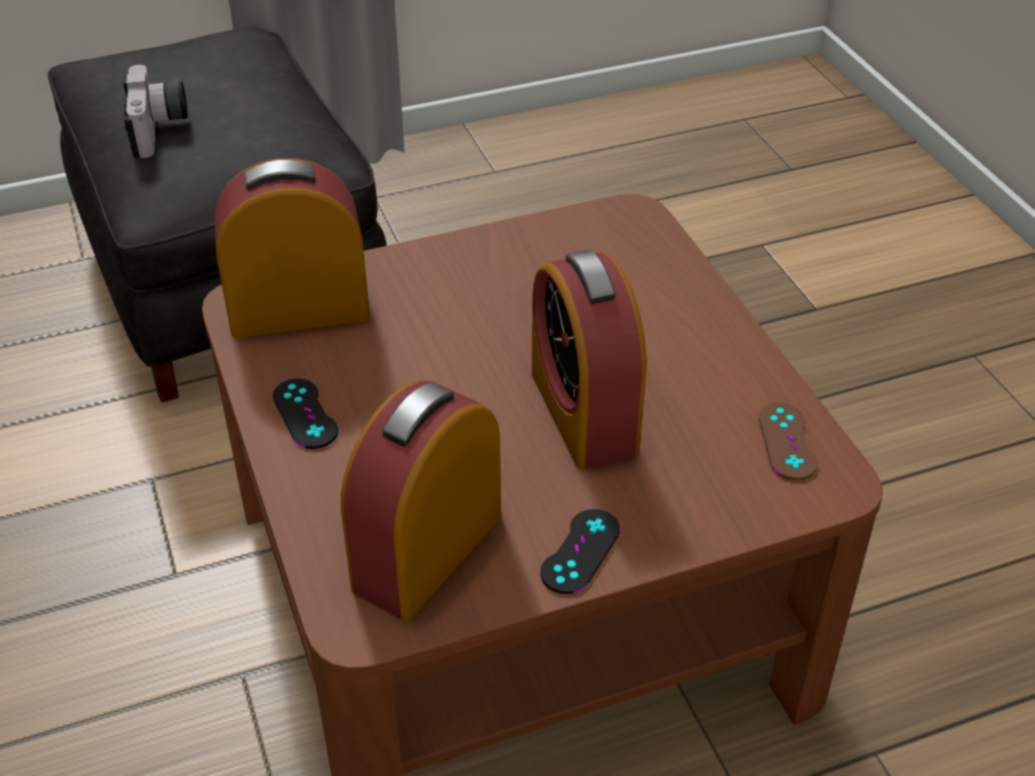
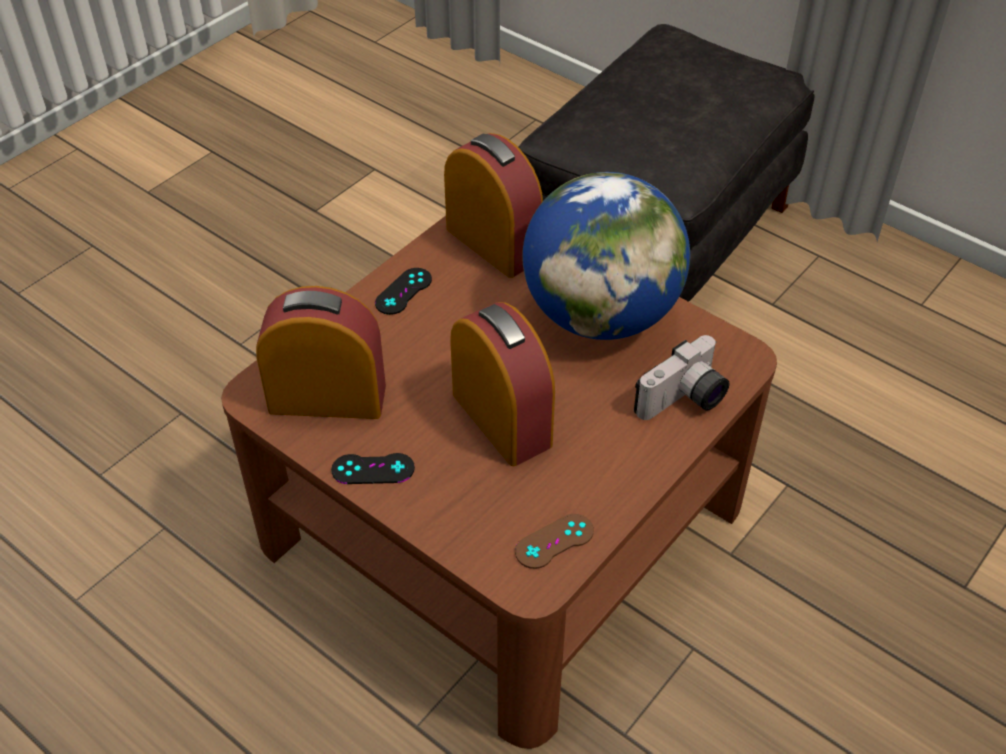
camera: 60 degrees right, 5 degrees up
camera [123,65,188,158] -> camera moved to [634,335,730,420]
alarm clock [532,250,647,470] -> alarm clock turned 105 degrees clockwise [450,302,555,466]
none -> globe [522,172,690,340]

